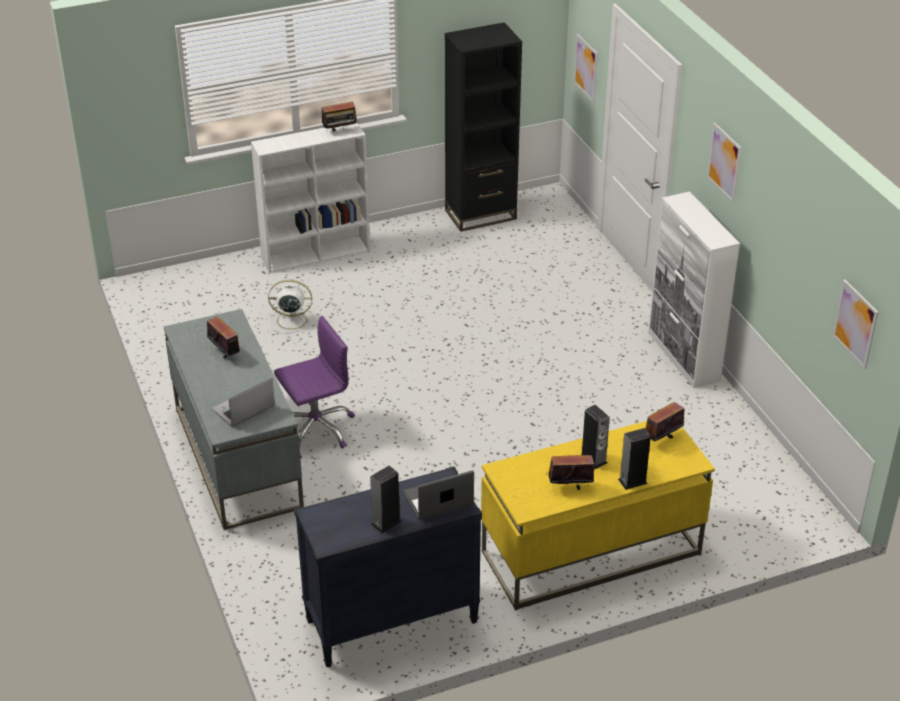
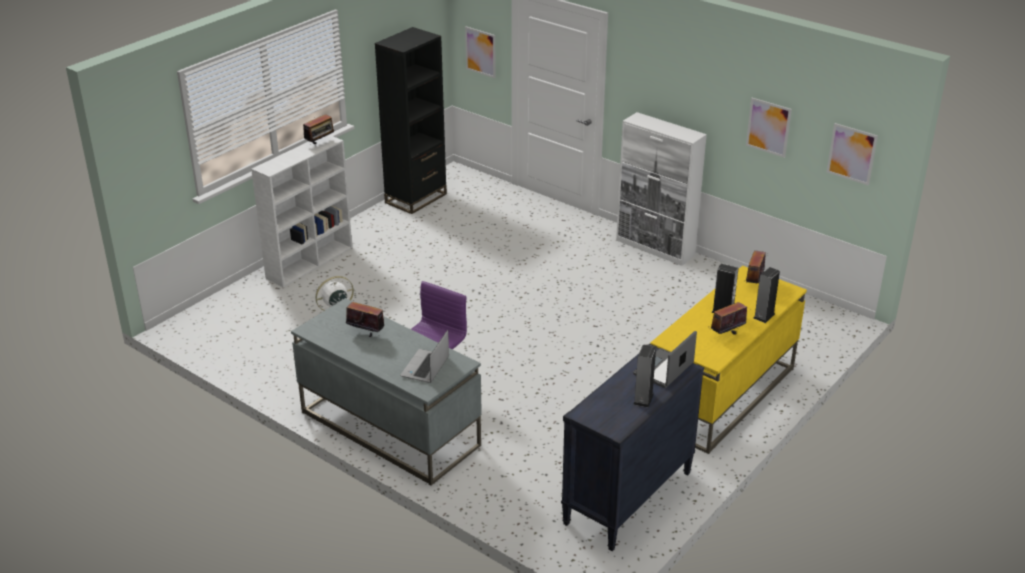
camera: 30 degrees left, 5 degrees down
picture [707,123,742,203] -> picture moved to [746,98,792,158]

